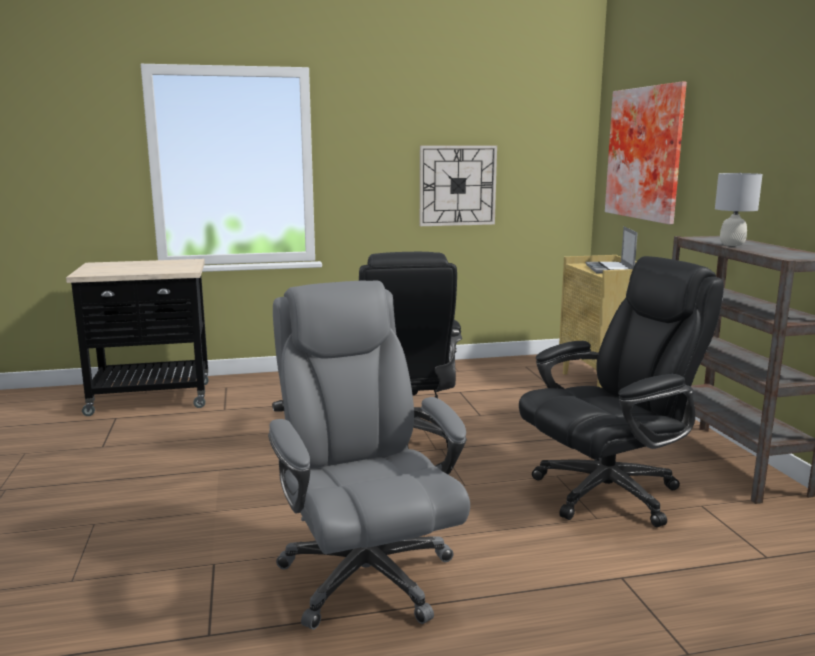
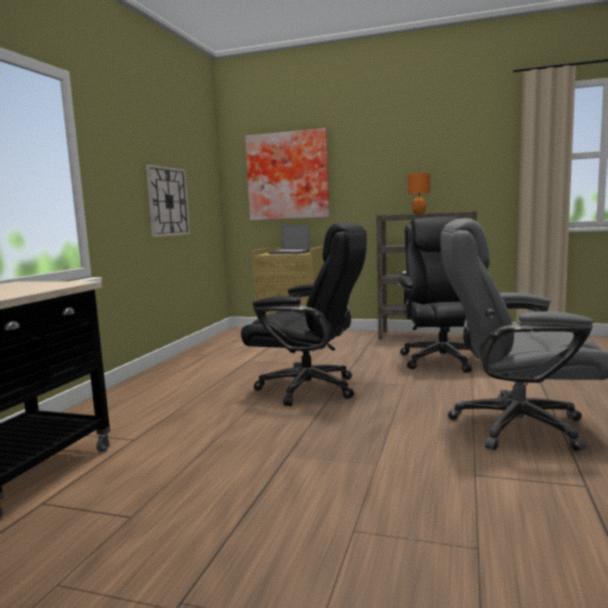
camera: 60 degrees left, 5 degrees down
grey table lamp [715,173,763,246] -> orange table lamp [408,173,430,214]

